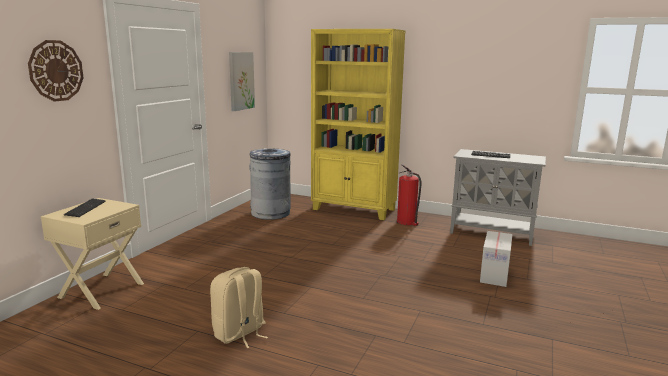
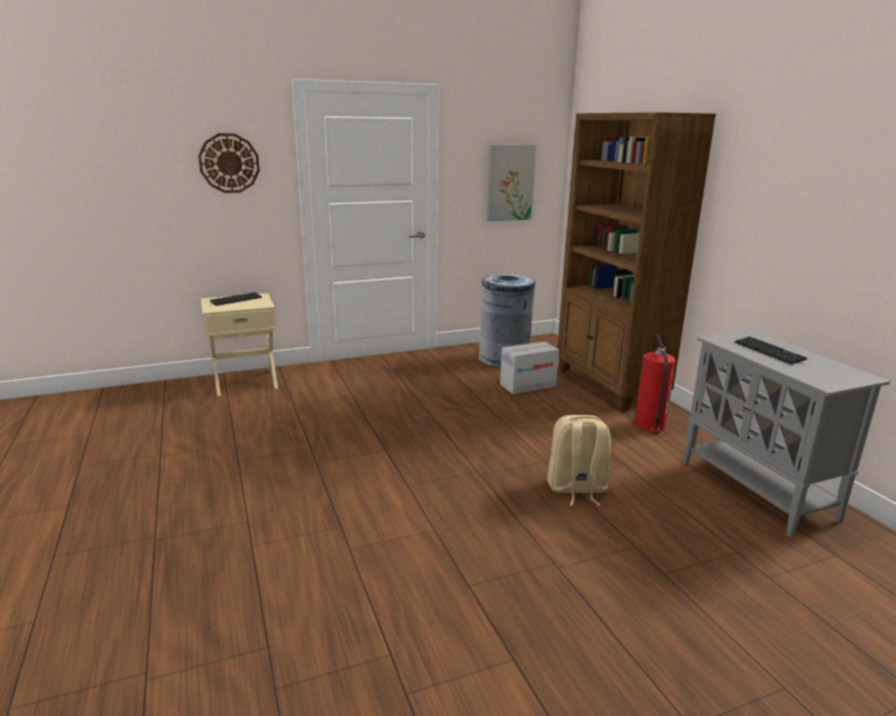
camera: 45 degrees right, 5 degrees up
beige backpack [210,267,268,348] -> beige backpack moved to [547,415,611,506]
yellow bookcase [311,29,405,220] -> brown bookcase [557,112,716,412]
cardboard box [480,231,512,287] -> cardboard box moved to [500,341,559,394]

